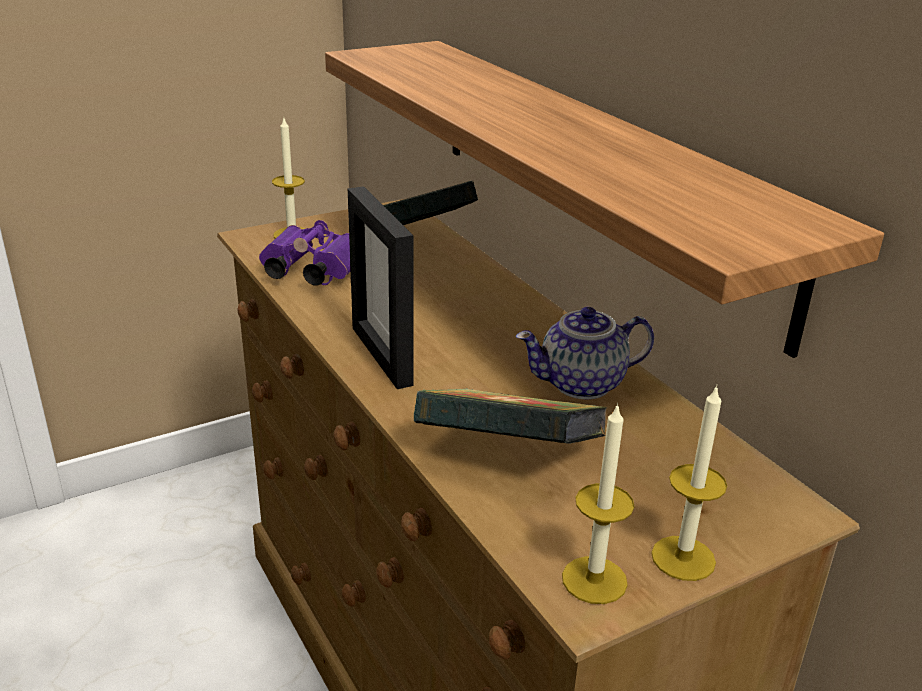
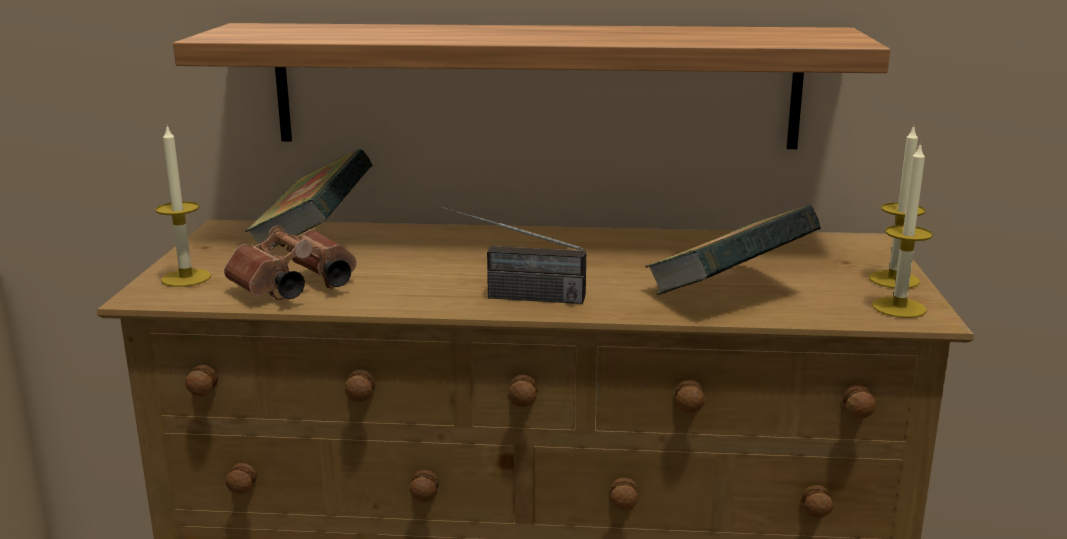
camera: 55 degrees left, 10 degrees down
purple binoculars [259,220,351,286] -> brown binoculars [224,226,357,300]
picture frame [348,186,414,389] -> radio [439,206,586,304]
teapot [516,307,654,399] -> none

